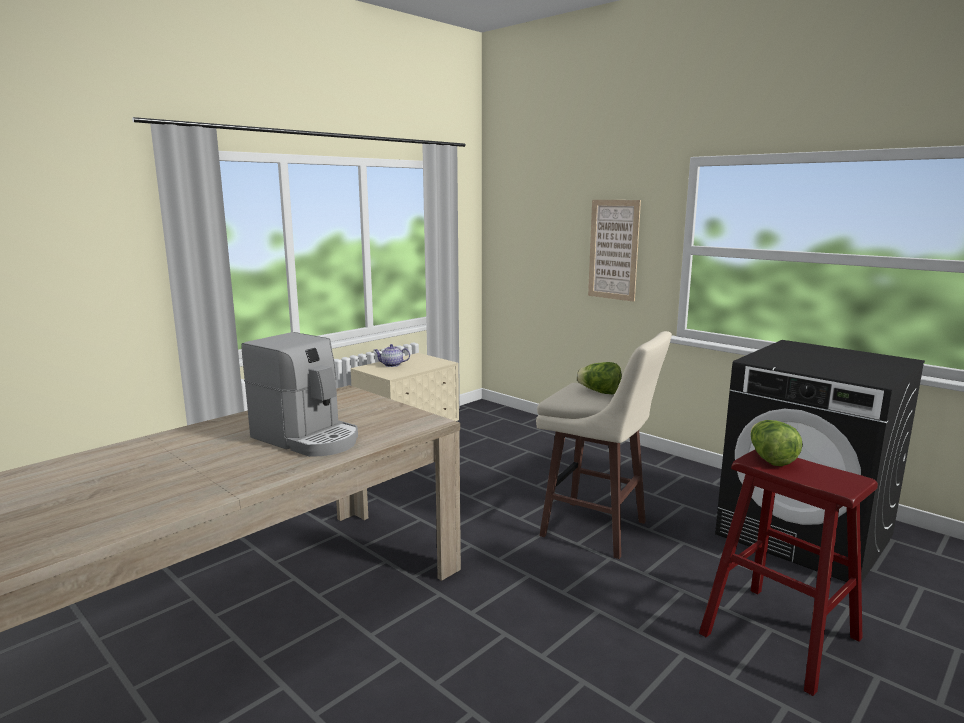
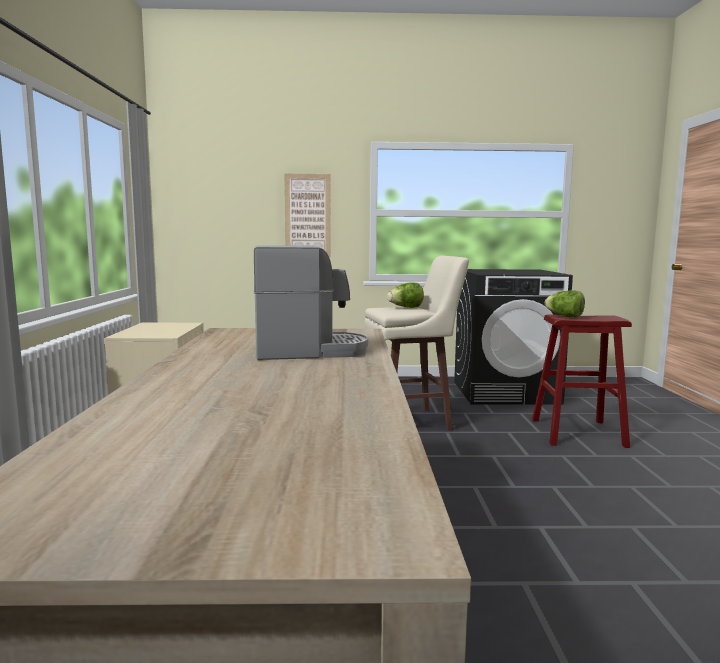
camera: 45 degrees left, 5 degrees down
teapot [374,344,410,367] -> none

